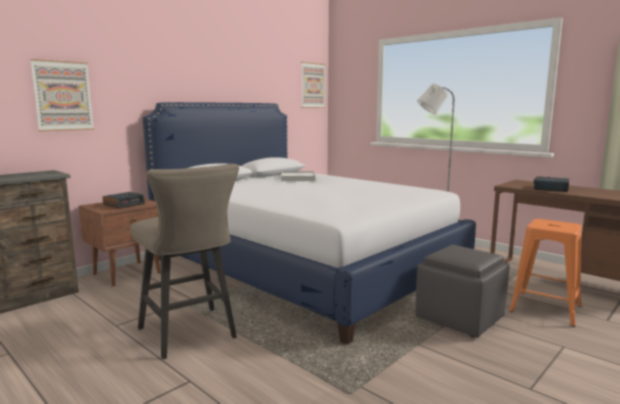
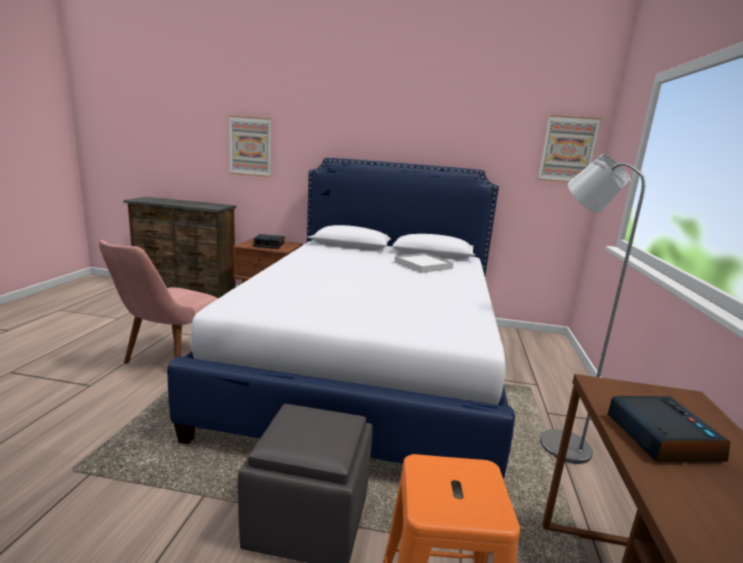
camera: 55 degrees right, 5 degrees up
beige stool [130,164,239,359] -> pink chair [99,240,219,364]

